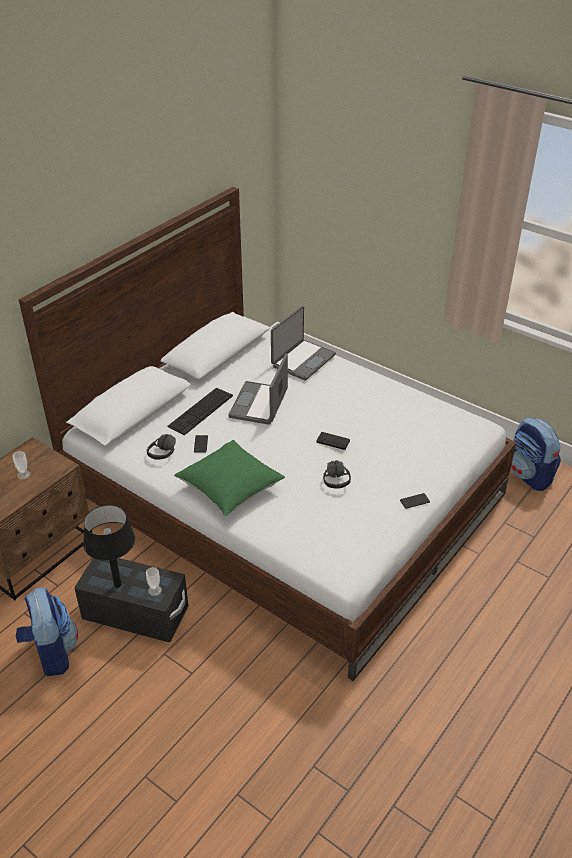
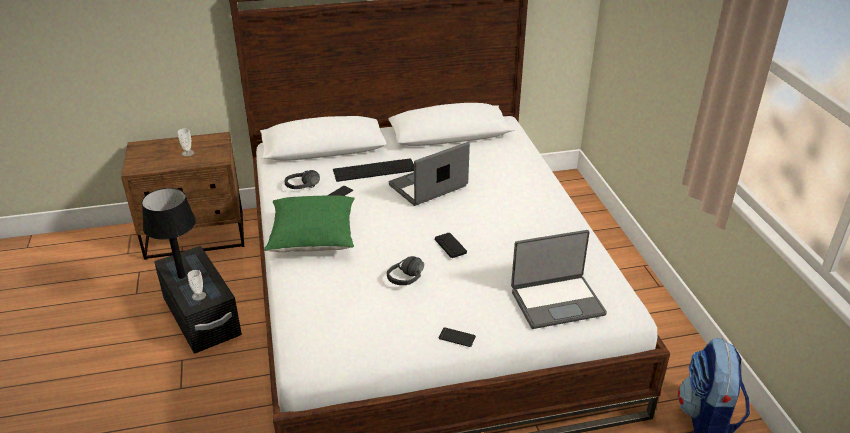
camera: 40 degrees right, 5 degrees down
backpack [16,587,78,676] -> none
laptop [271,306,336,381] -> laptop moved to [511,230,607,329]

